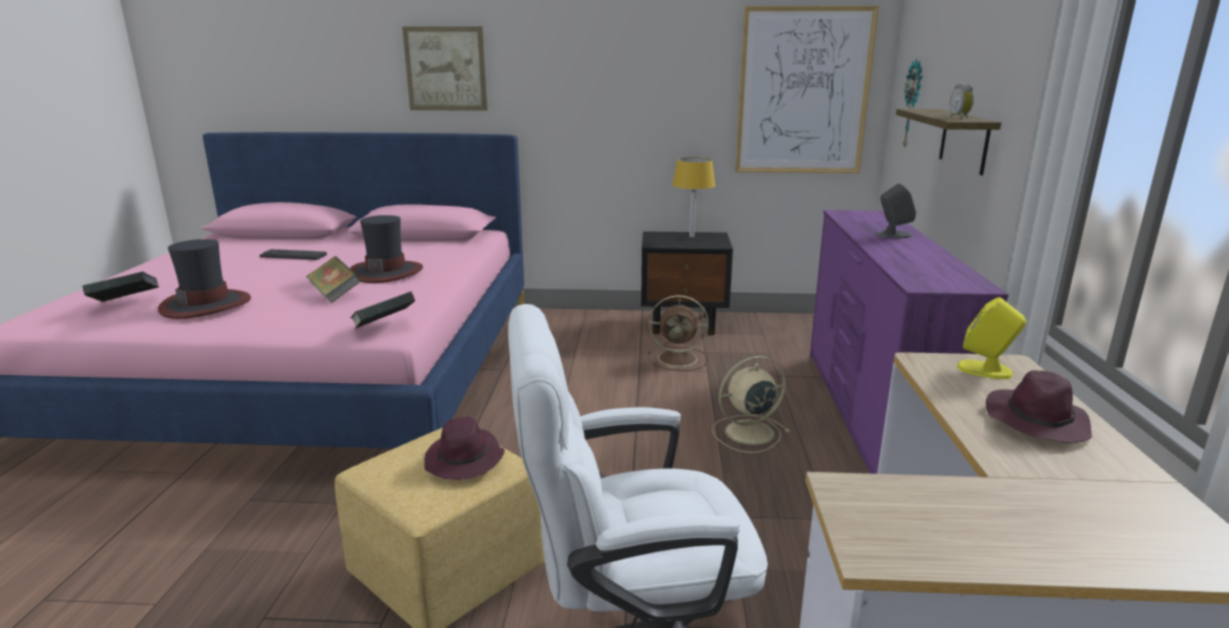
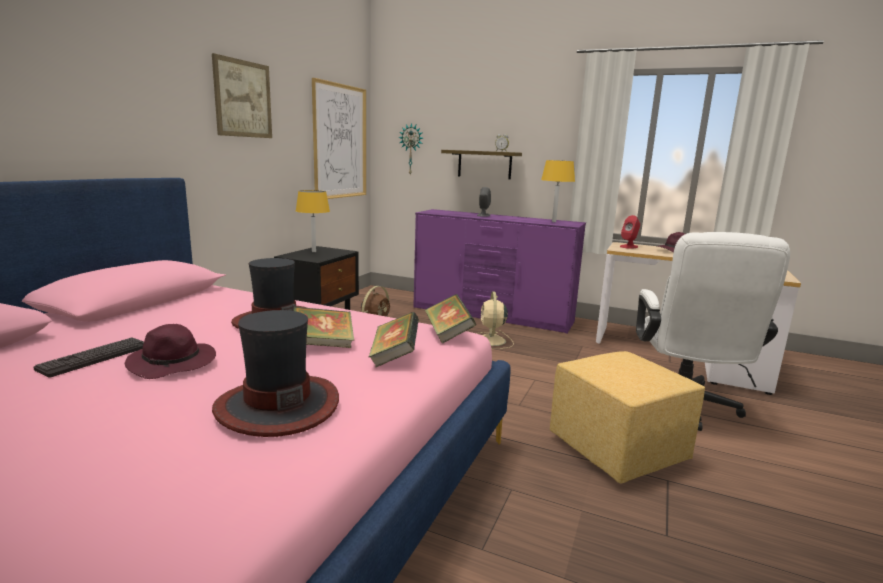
camera: 70 degrees left, 5 degrees down
book [82,272,159,302] -> book moved to [369,312,419,367]
picture [402,26,488,111] -> picture moved to [212,53,272,138]
purple hat [424,417,505,480] -> purple hat moved to [125,324,216,379]
yellow speaker [957,297,1026,379] -> red speaker [620,215,640,249]
none -> yellow table lamp [541,160,575,222]

